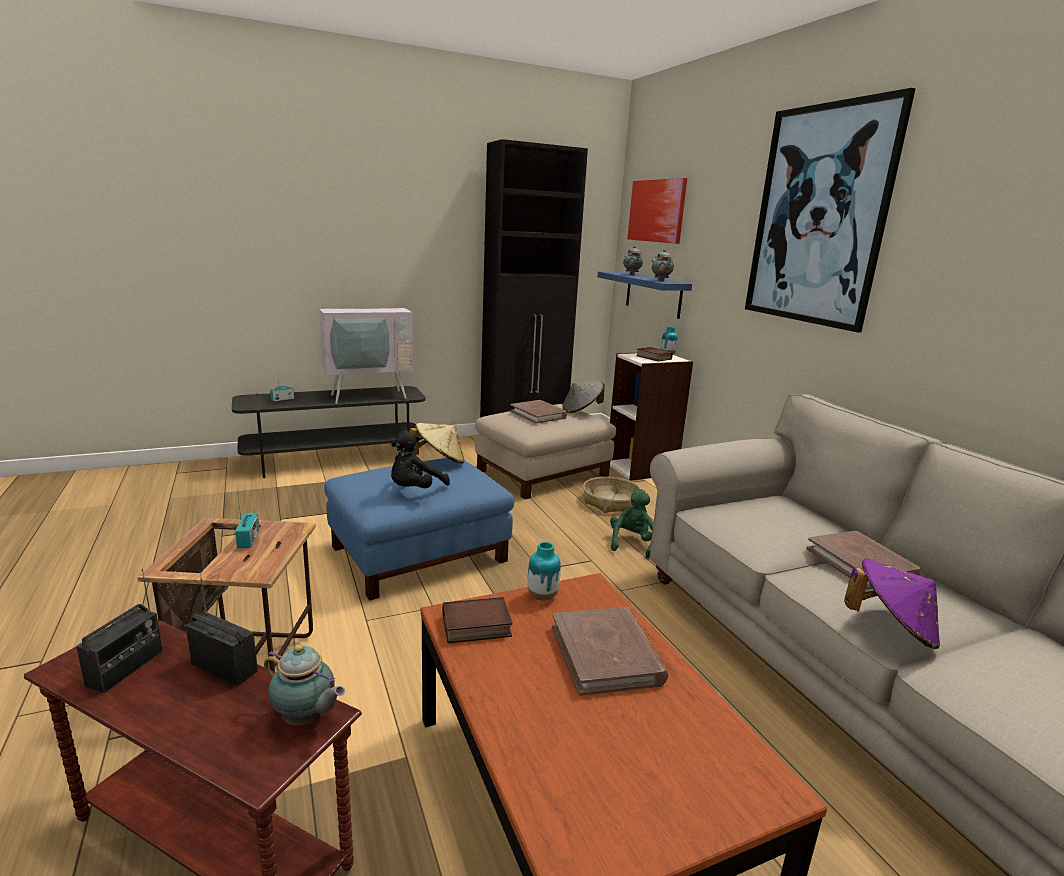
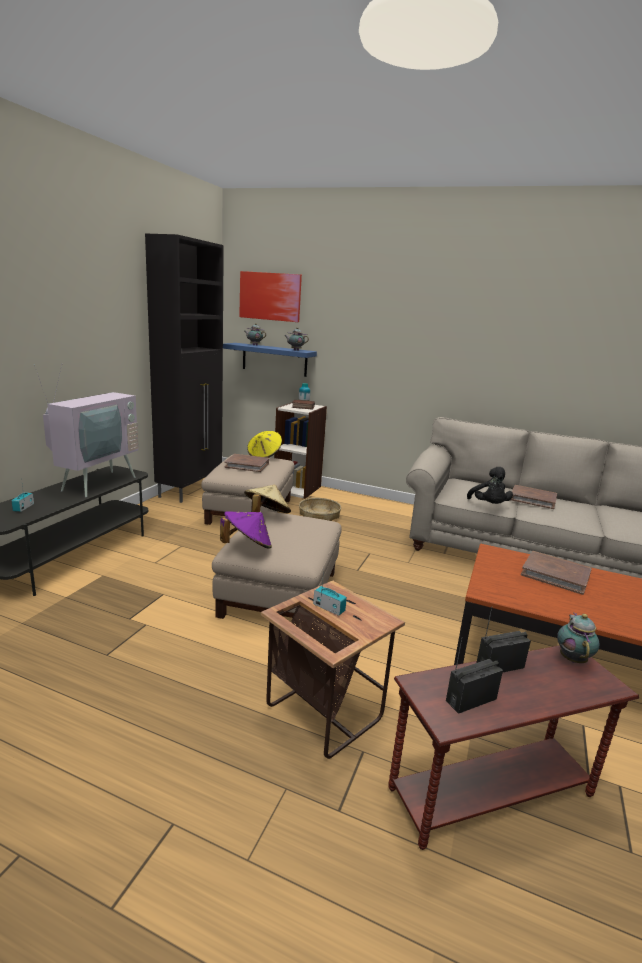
camera: 45 degrees left, 0 degrees up
radio [76,569,163,693] -> radio turned 90 degrees counterclockwise [446,638,503,714]
teapot [264,644,345,726] -> teapot turned 60 degrees counterclockwise [557,613,599,663]
blue ottoman [324,458,514,601] -> beige ottoman [212,511,342,635]
black plush toy [391,431,450,488] -> black plush toy moved to [467,467,513,504]
book [443,597,513,643] -> none
vase [528,542,561,601] -> none
grey hat [563,381,605,413] -> yellow hat [247,431,282,458]
green plush toy [610,489,653,558] -> none
picture [745,88,916,332] -> none
purple hat [844,559,940,649] -> purple hat moved to [220,511,272,549]

